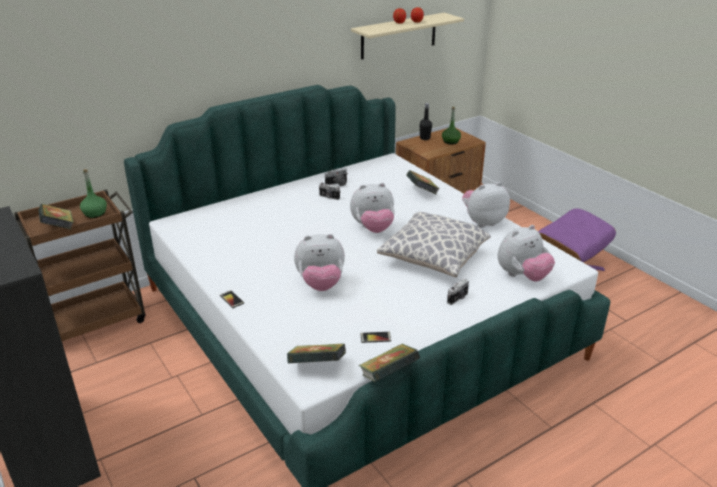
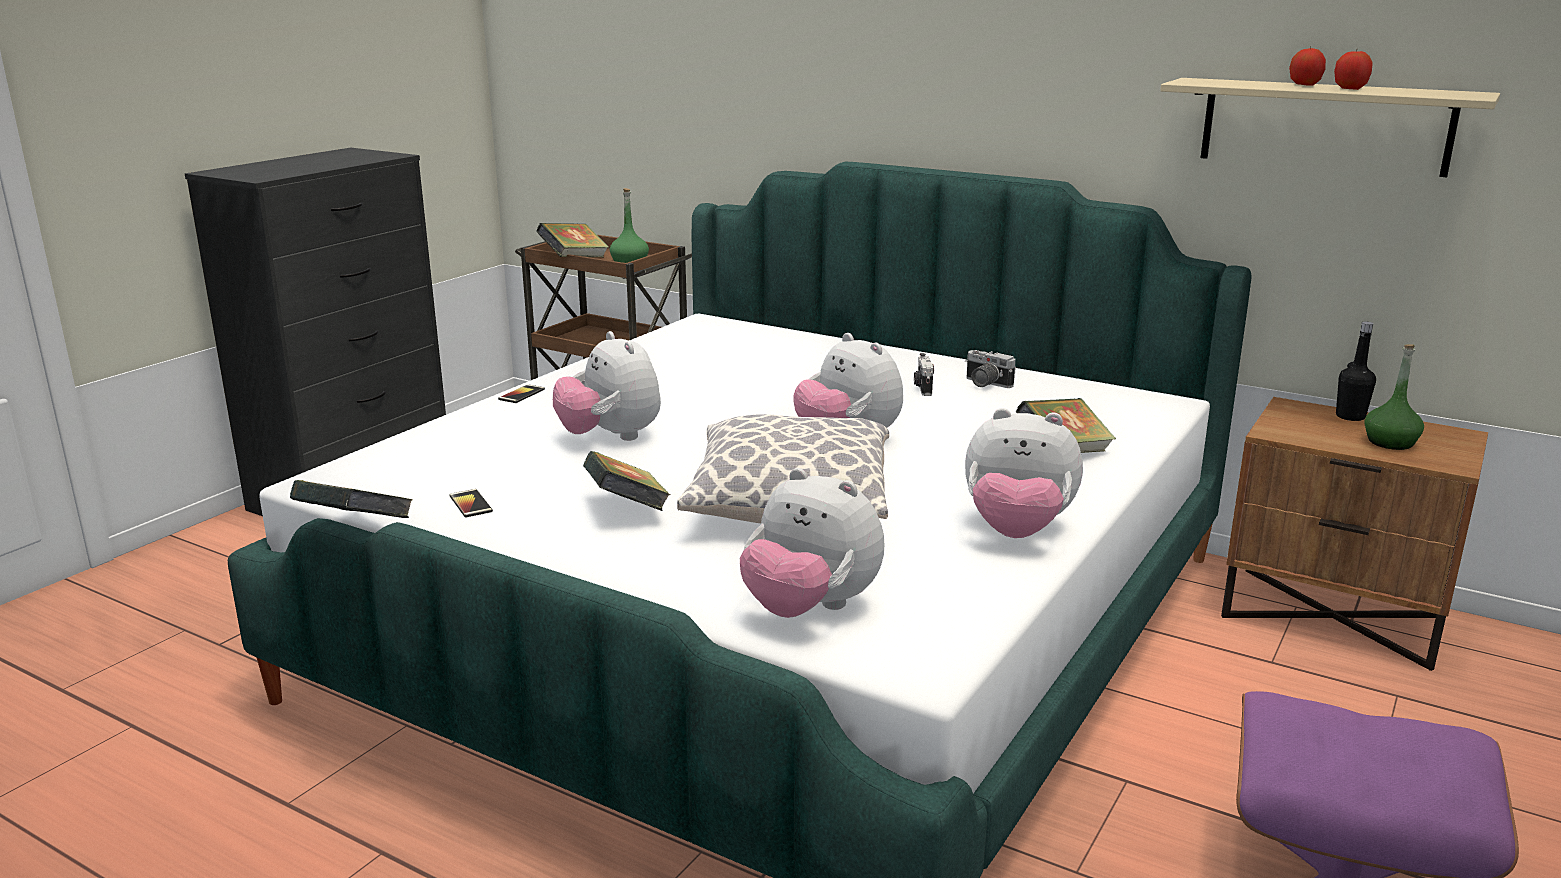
camera: 65 degrees right, 10 degrees down
book [287,343,346,363] -> book moved to [583,451,670,511]
camera [447,279,469,305] -> none
plush toy [462,182,510,228] -> plush toy turned 150 degrees clockwise [965,408,1083,538]

